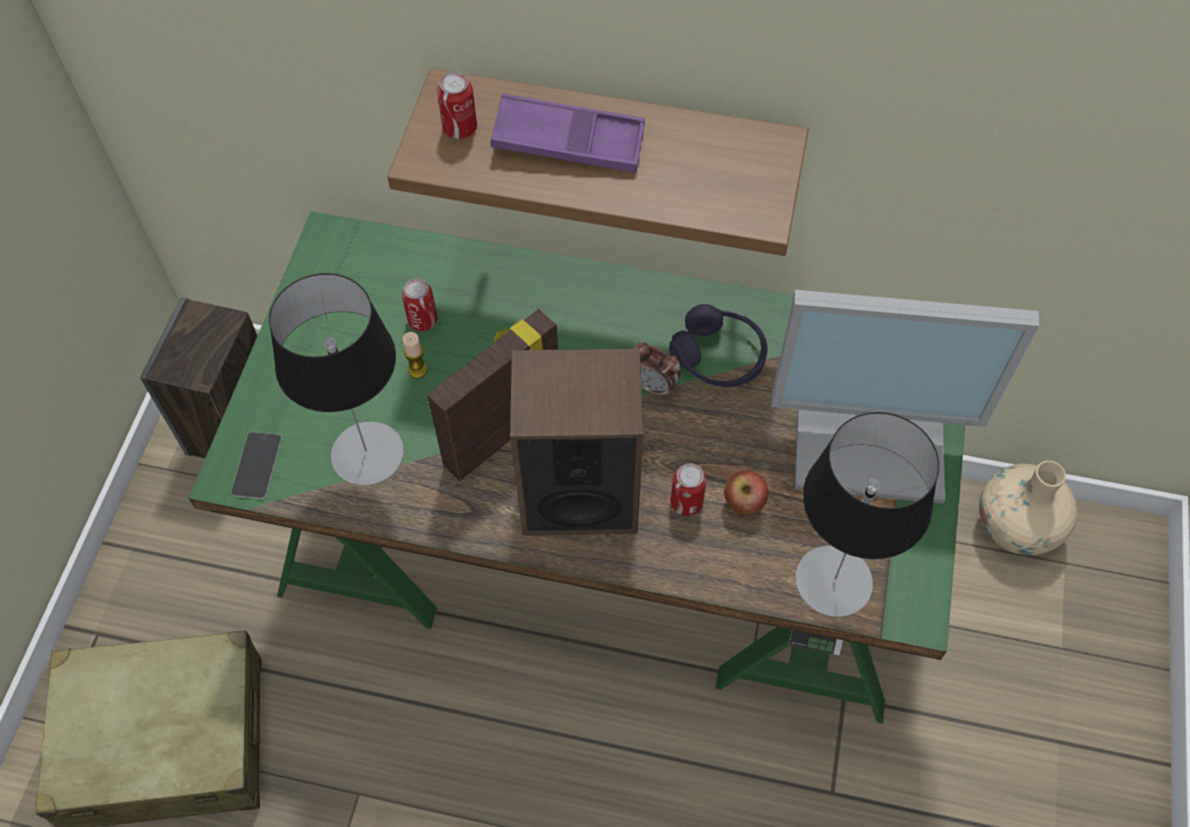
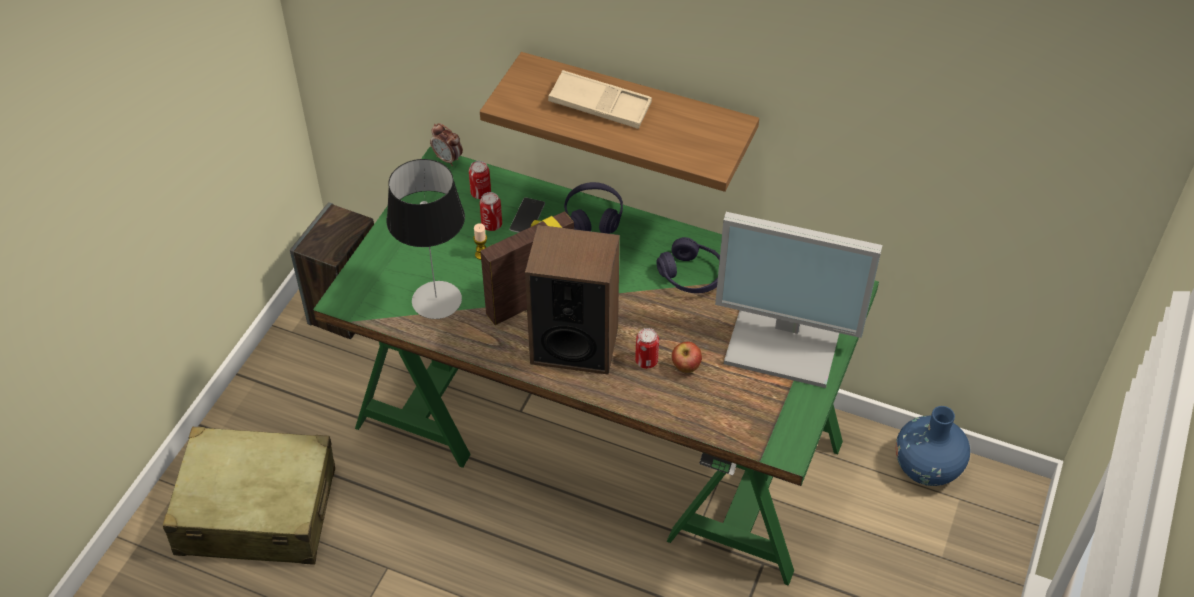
camera: 10 degrees right, 10 degrees down
phone [231,432,282,499] -> phone moved to [510,198,545,233]
can [437,72,477,139] -> can moved to [469,161,491,199]
purple tray [491,93,645,173] -> beige tray [548,70,652,129]
alarm clock [633,343,681,398] -> alarm clock moved to [430,123,463,166]
table lamp [796,412,939,617] -> none
beige vase [979,461,1077,555] -> blue vase [896,406,970,486]
none -> purple headphones [564,182,623,234]

